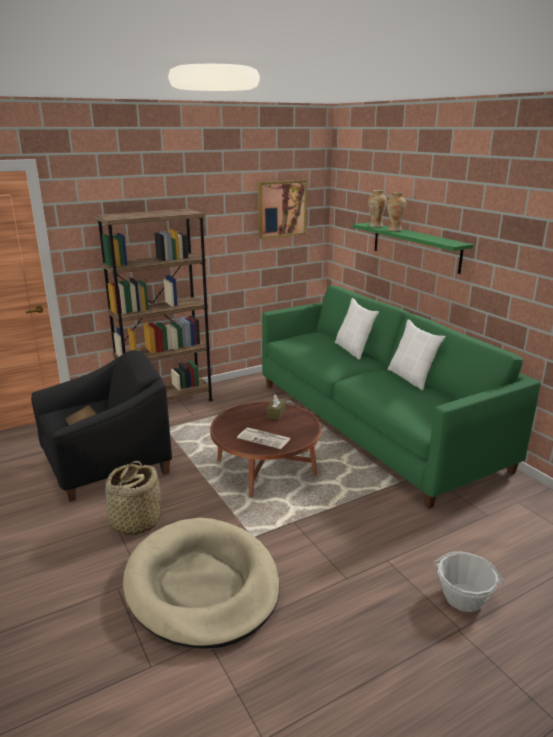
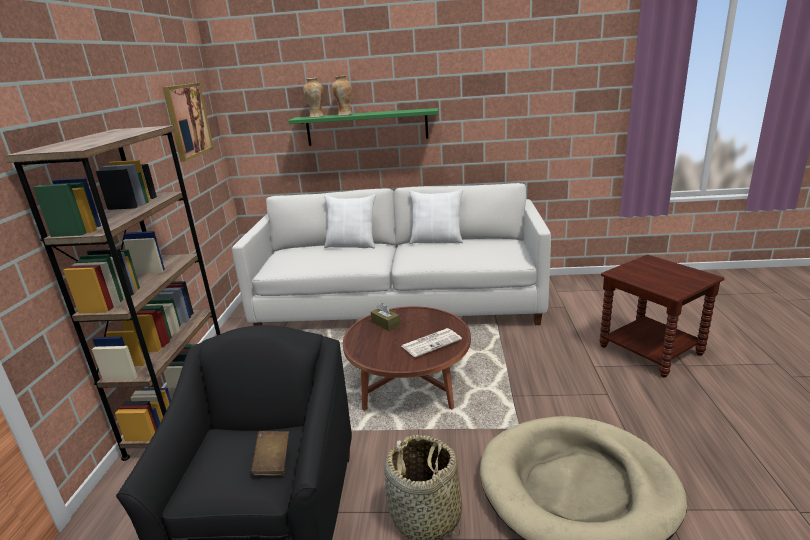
camera: 55 degrees left, 0 degrees up
green sofa [262,285,541,508] -> white sofa [232,183,551,326]
basket [434,551,504,612] -> brown side table [599,255,724,377]

